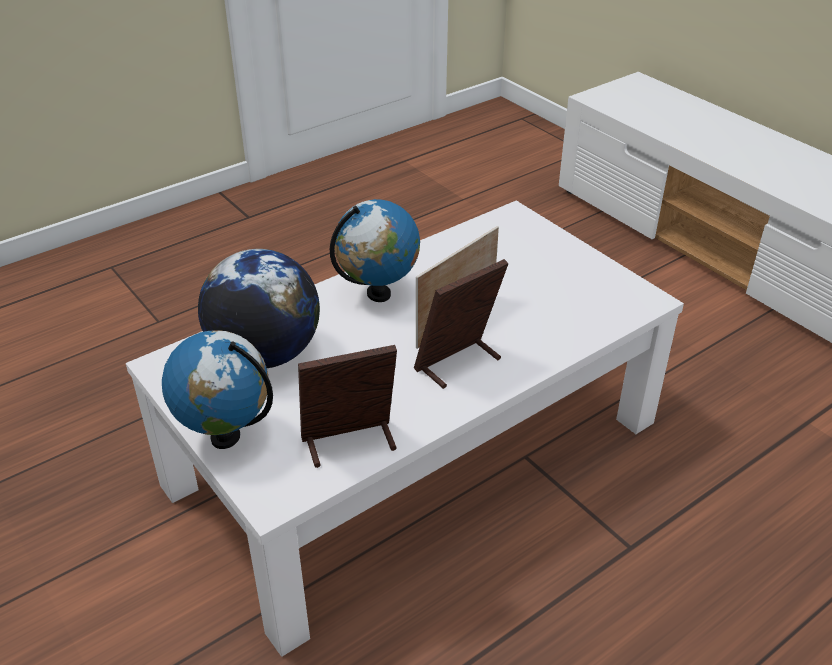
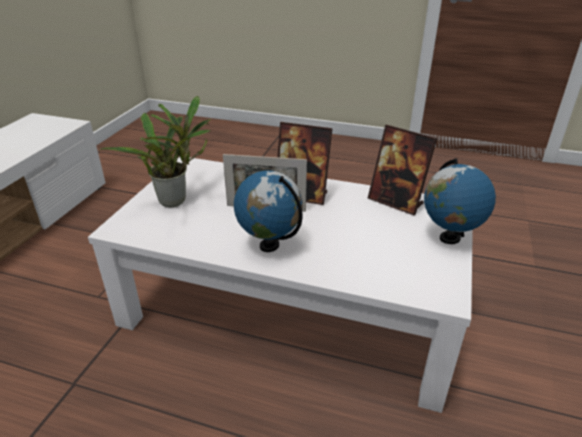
camera: 125 degrees left, 5 degrees down
globe [198,249,320,368] -> none
none -> potted plant [99,96,211,208]

